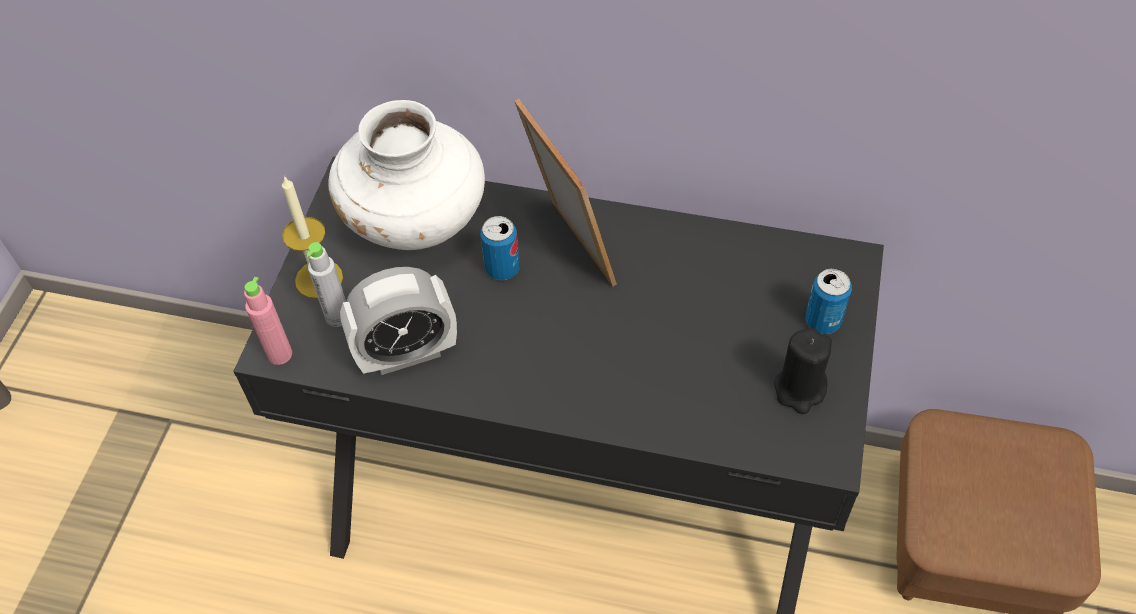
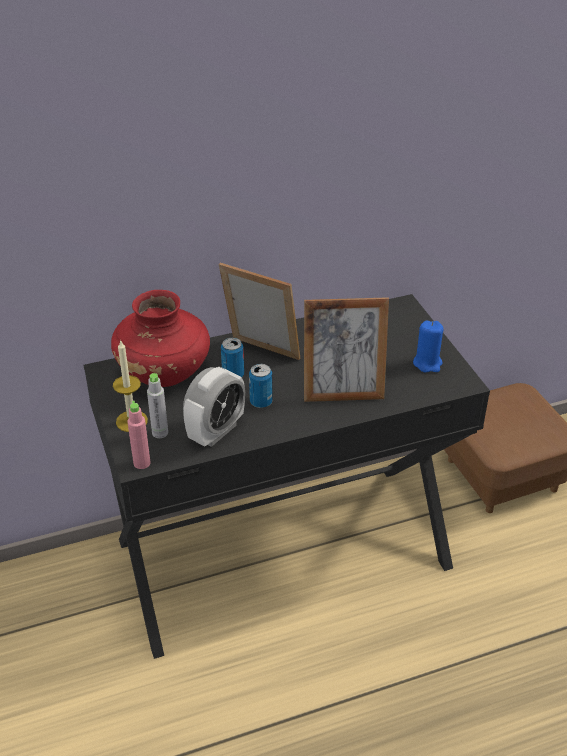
camera: 35 degrees left, 15 degrees down
white vase [328,100,485,250] -> red vase [111,290,210,387]
black candle [774,327,832,414] -> blue candle [413,321,444,373]
can [805,269,852,334] -> can moved to [249,364,273,408]
none -> picture frame [304,297,389,402]

